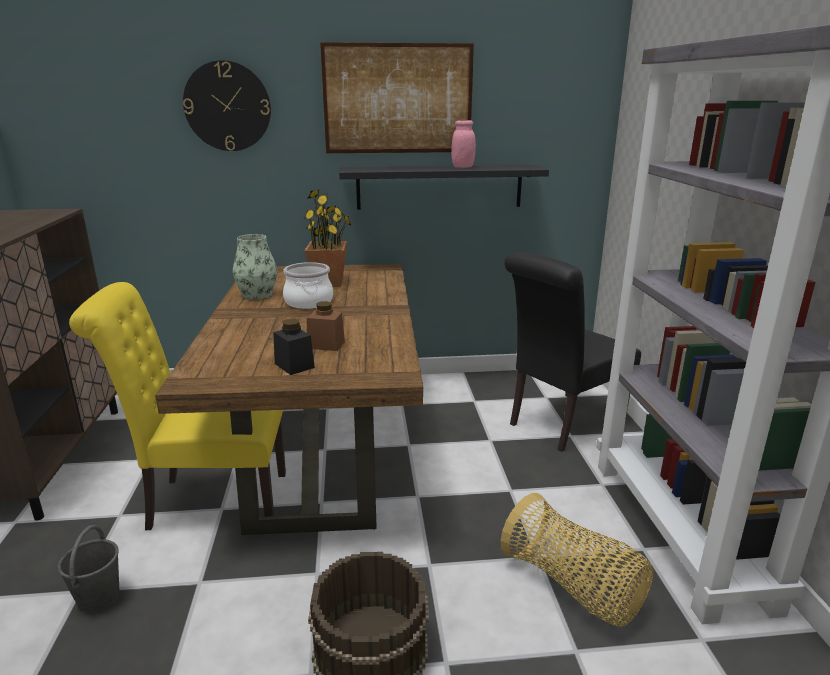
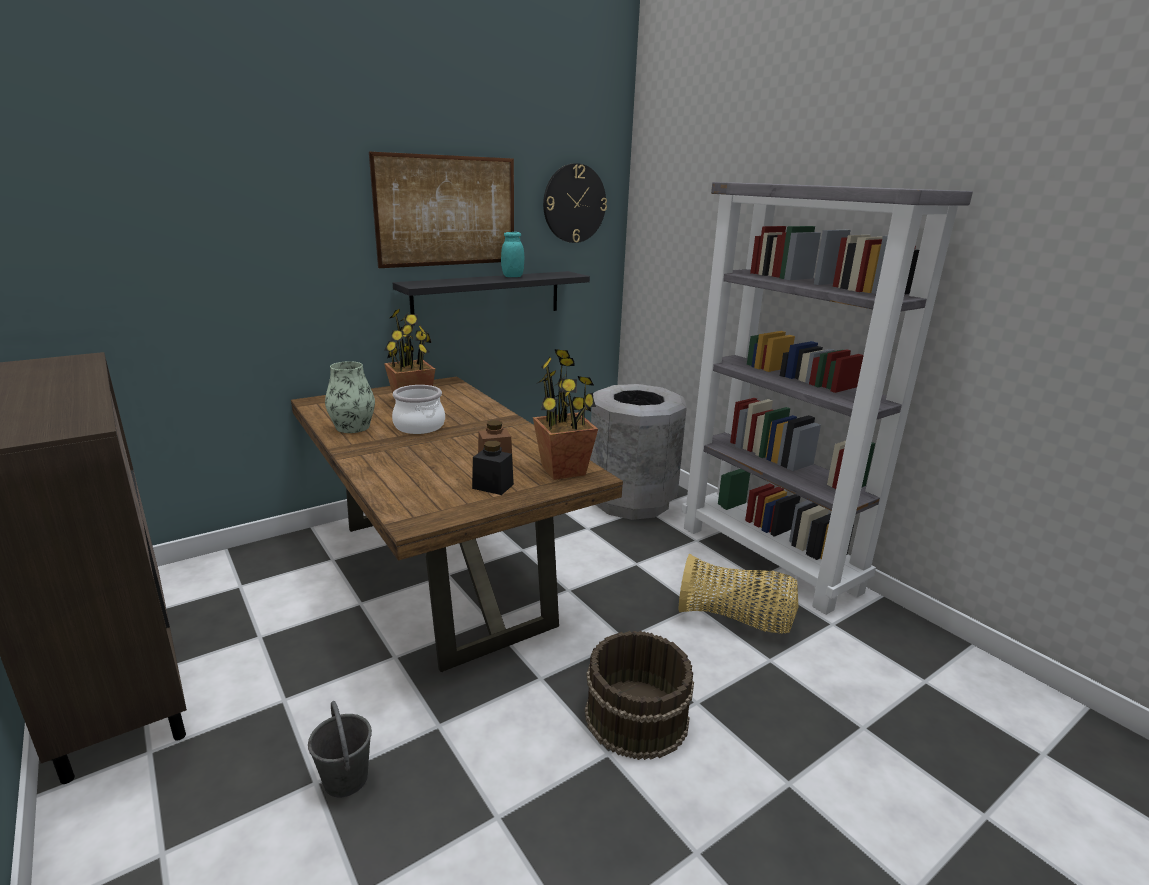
camera: 30 degrees left, 0 degrees up
yellow chair [69,282,286,530] -> none
wall clock [183,60,271,151] -> wall clock moved to [543,163,607,243]
pink jar [451,120,476,168] -> turquoise jar [501,232,524,277]
black chair [504,252,641,452] -> grey trash can [590,384,687,520]
none -> potted plant [533,349,598,480]

